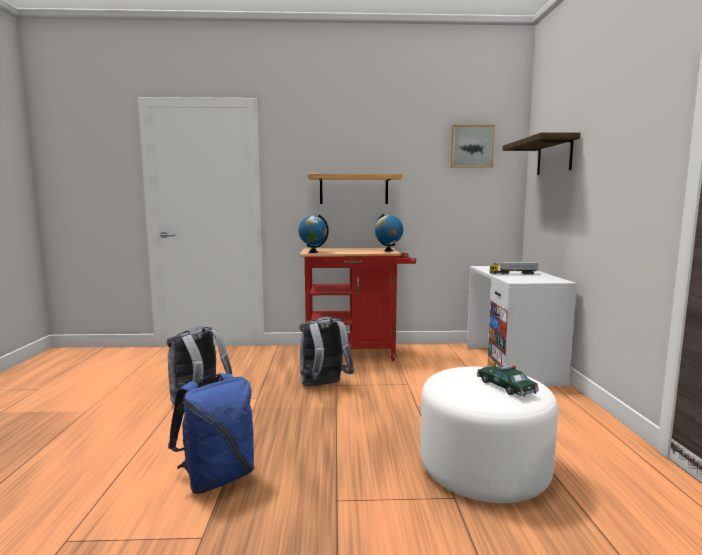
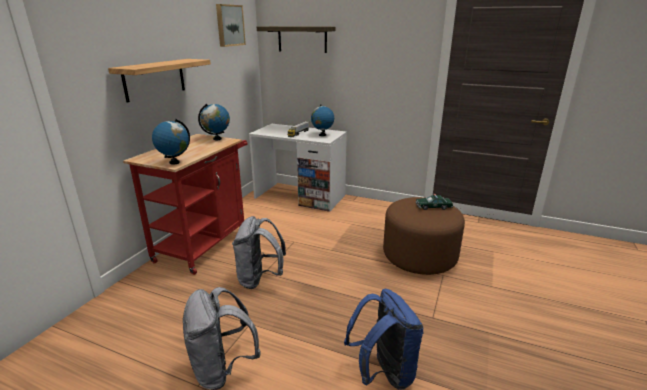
camera: 65 degrees left, 15 degrees up
white ottoman [420,367,558,503] -> brown ottoman [383,197,465,275]
none -> globe [311,104,334,136]

